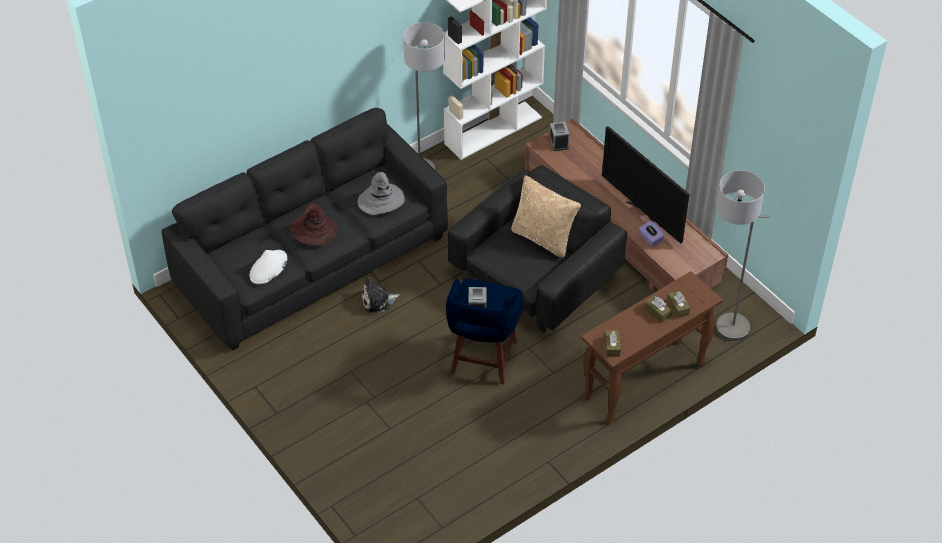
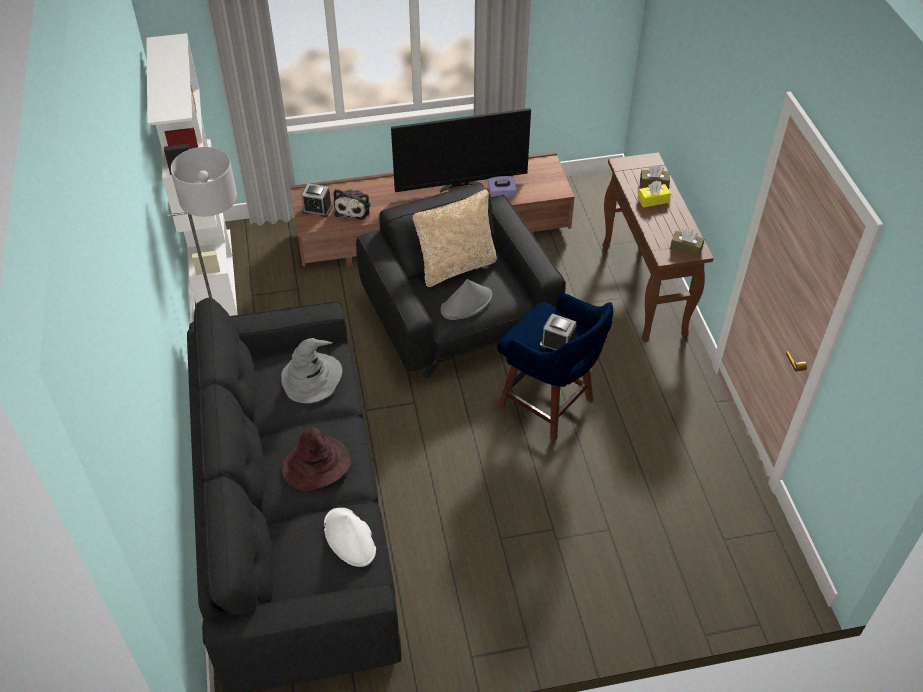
camera: 65 degrees left, 0 degrees up
plush toy [361,277,400,314] -> plush toy moved to [333,189,371,220]
brown tissue box [644,295,672,323] -> yellow tissue box [638,181,671,208]
grey floor lamp [716,170,770,341] -> none
none -> grey hat [441,279,493,320]

